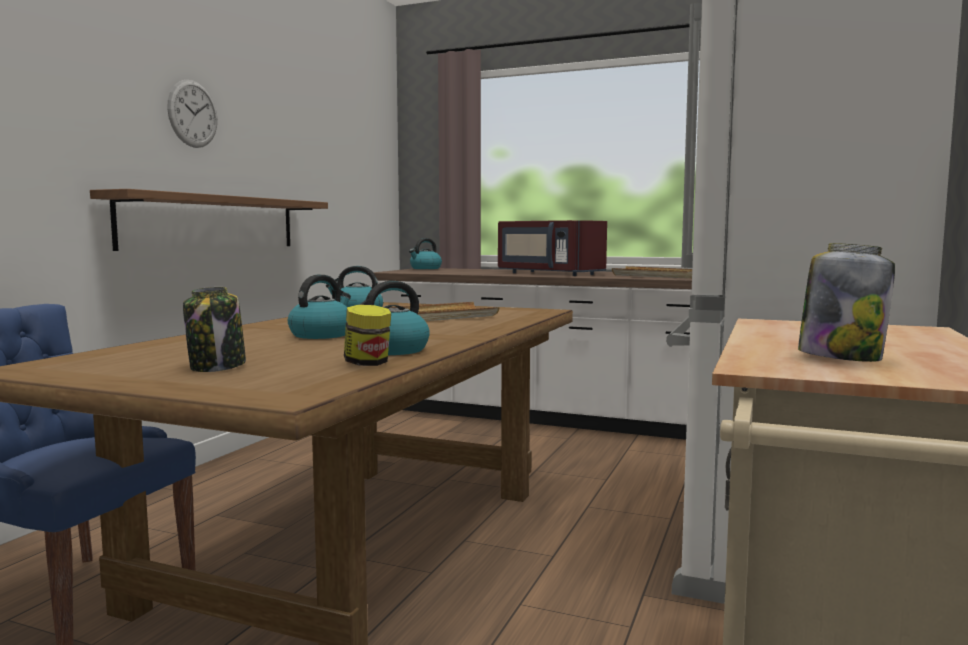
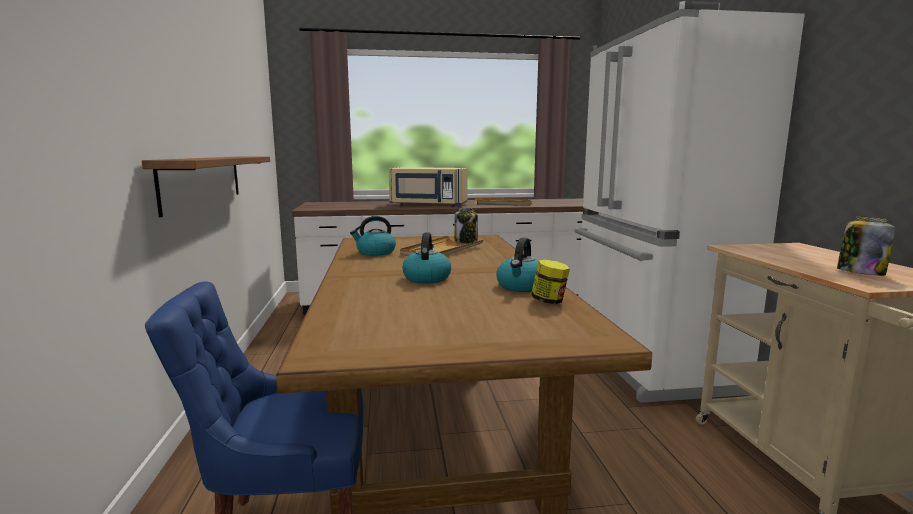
camera: 30 degrees left, 5 degrees up
wall clock [167,80,217,148] -> none
jar [183,287,246,372] -> jar moved to [455,208,478,243]
kettle [409,238,442,269] -> none
red microwave [498,220,607,276] -> beige microwave [389,167,468,207]

